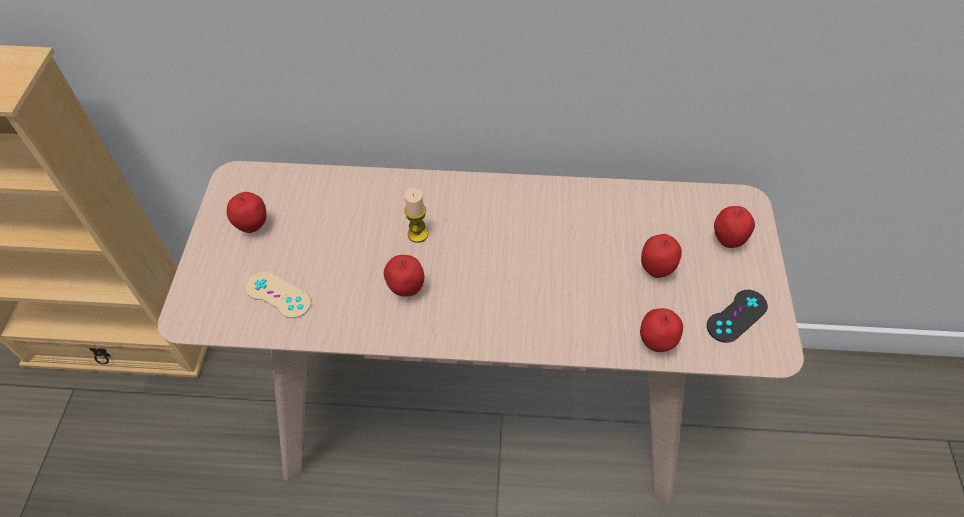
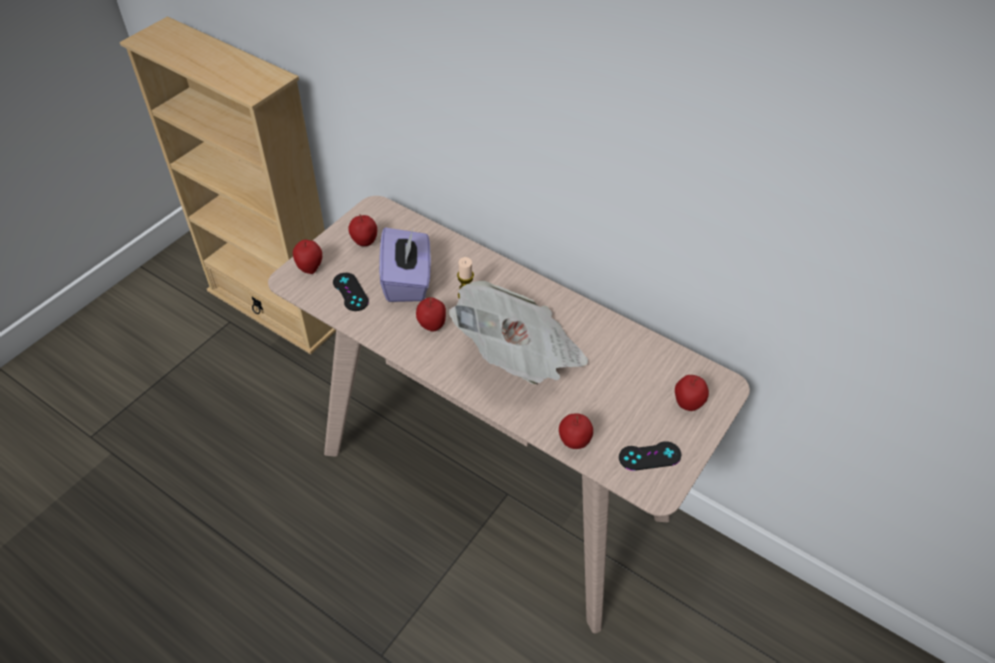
camera: 30 degrees right, 5 degrees down
beige game controller [246,272,311,319] -> black game controller [333,273,369,311]
apple [641,234,682,278] -> apple moved to [293,240,322,274]
none -> purple tissue box [379,228,431,302]
none -> newspaper [448,281,588,385]

